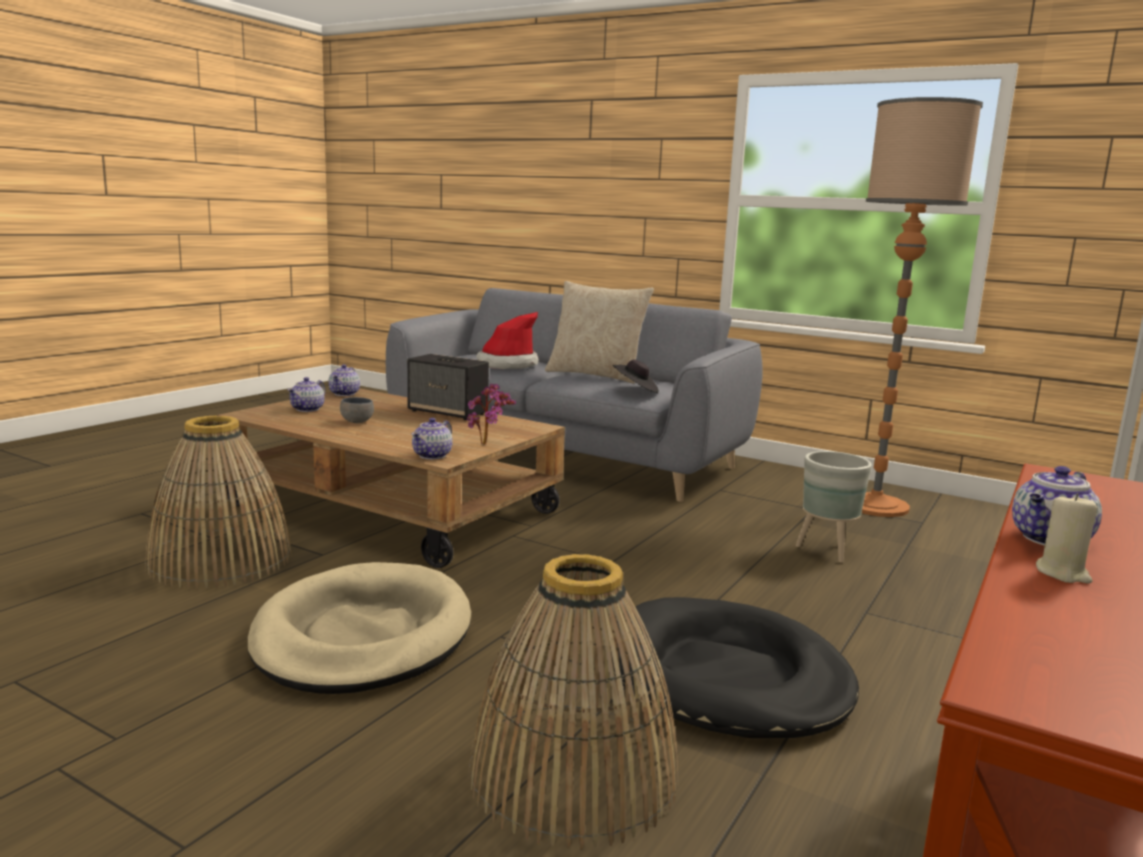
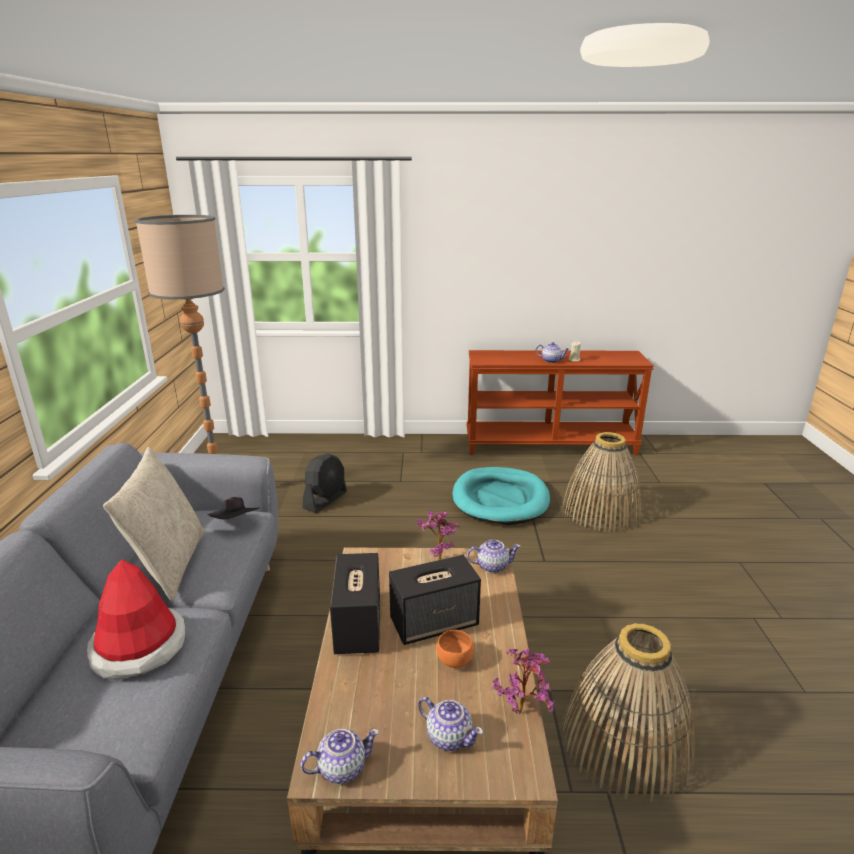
camera: 120 degrees left, 10 degrees up
beige dog bed [248,562,471,694] -> none
teapot [288,377,325,412] -> teapot turned 45 degrees clockwise [418,697,483,751]
grey bowl [340,397,374,423] -> orange bowl [437,630,474,668]
black dog bed [611,597,859,738] -> turquoise dog bed [452,467,550,525]
grey planter [796,451,872,563] -> black fan [303,453,347,513]
none -> speaker [389,555,481,645]
none -> potted plant [492,649,555,714]

